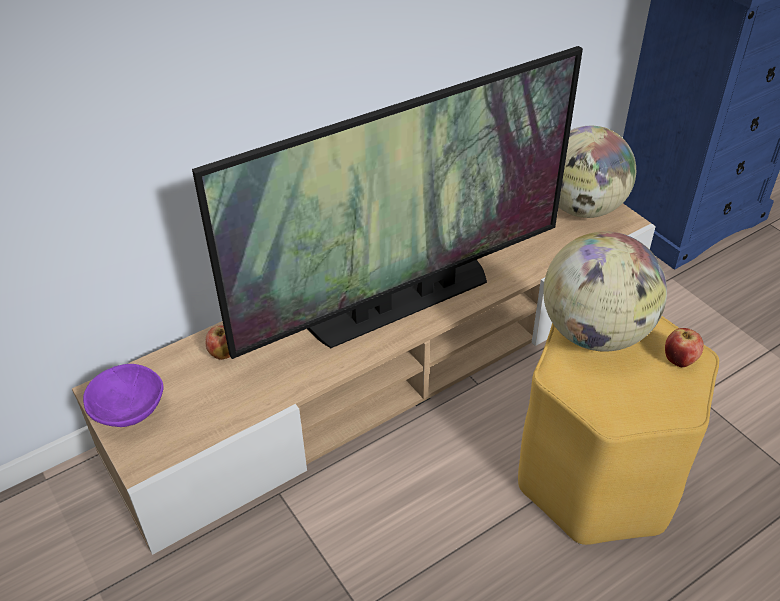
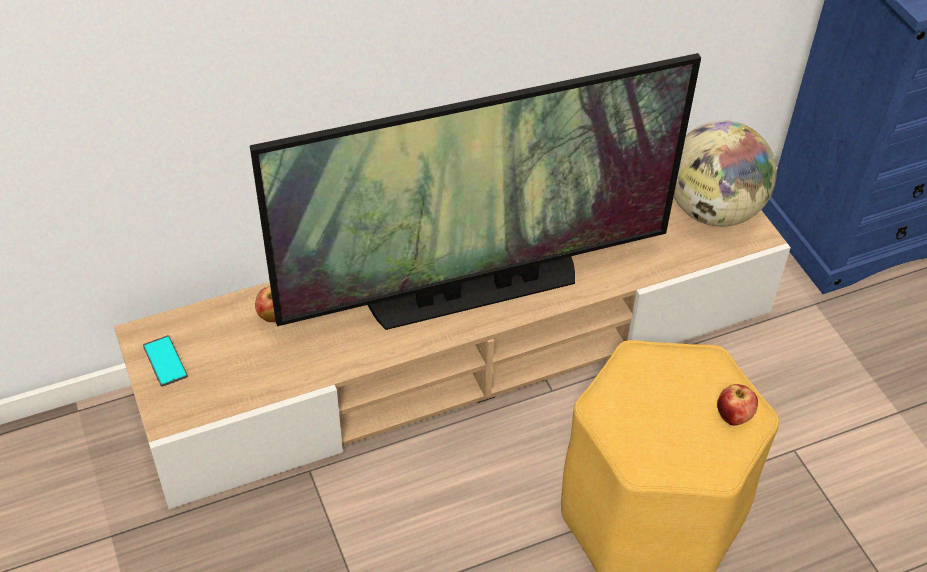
camera: 10 degrees right, 5 degrees up
purple bowl [83,364,164,427] -> phone [143,335,188,387]
globe [543,231,667,352] -> none

